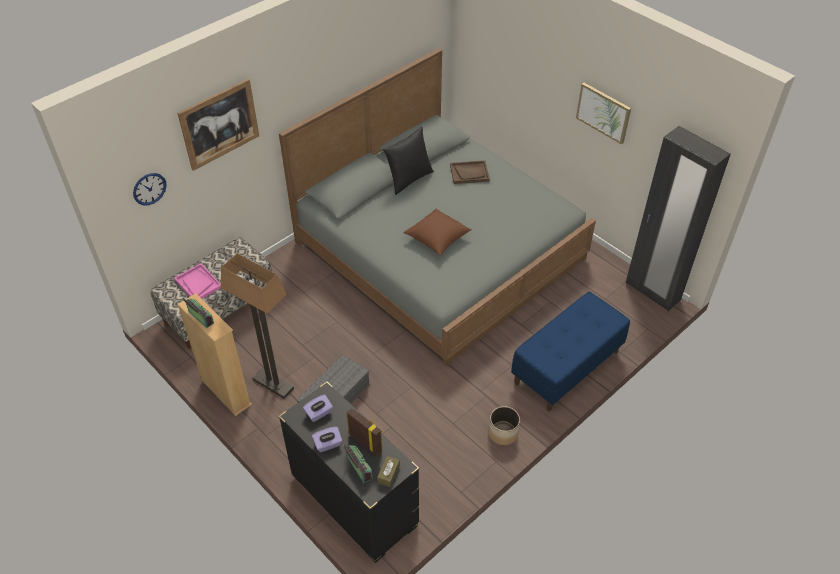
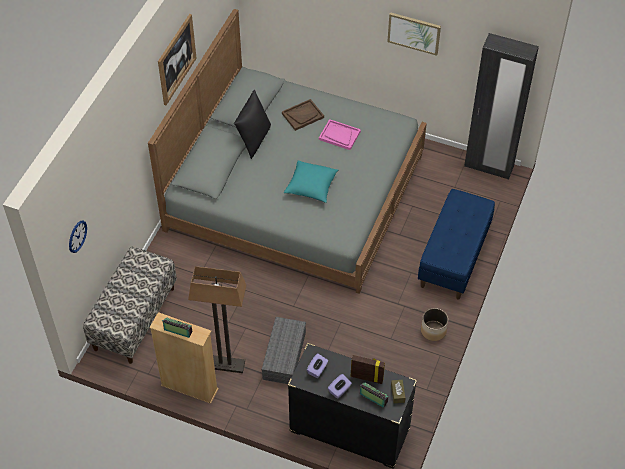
camera: 25 degrees left, 5 degrees up
pink tray [174,263,221,299] -> pink tray moved to [319,119,361,150]
picture [177,79,259,171] -> picture moved to [158,14,197,105]
brown pillow [404,208,471,256] -> turquoise pillow [284,160,338,203]

